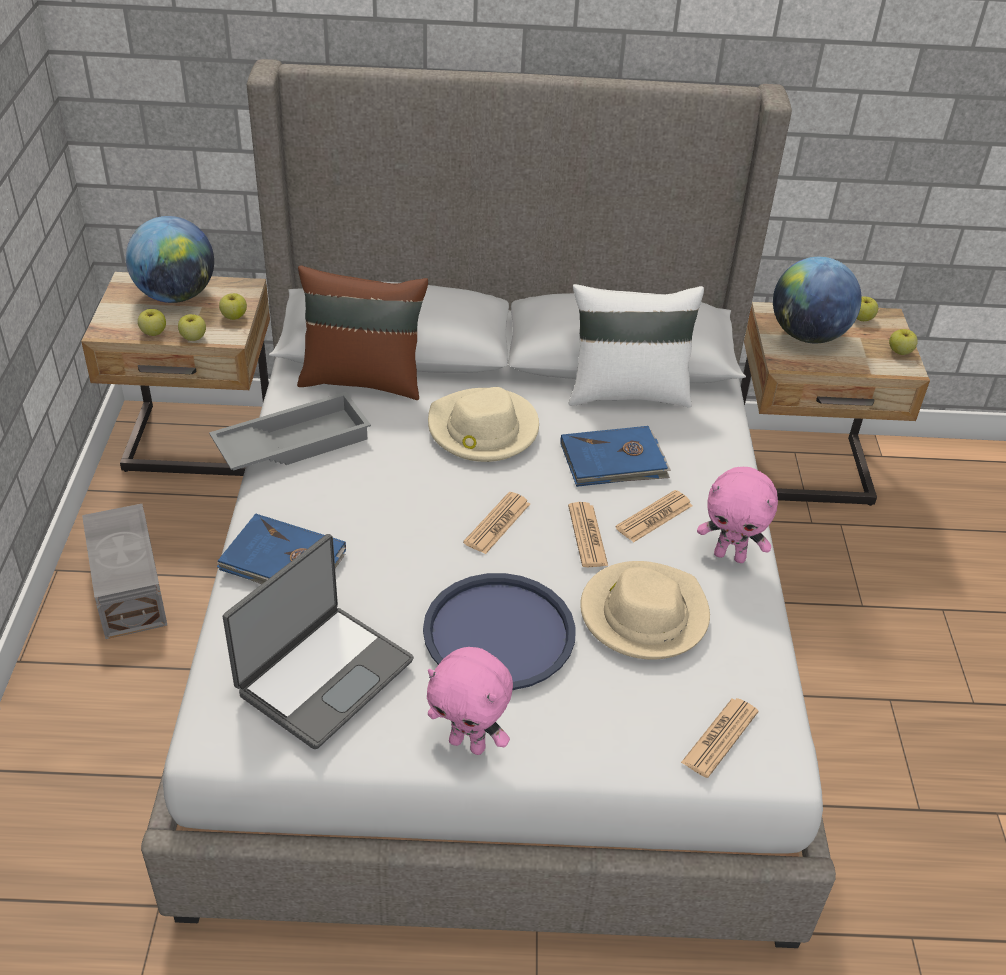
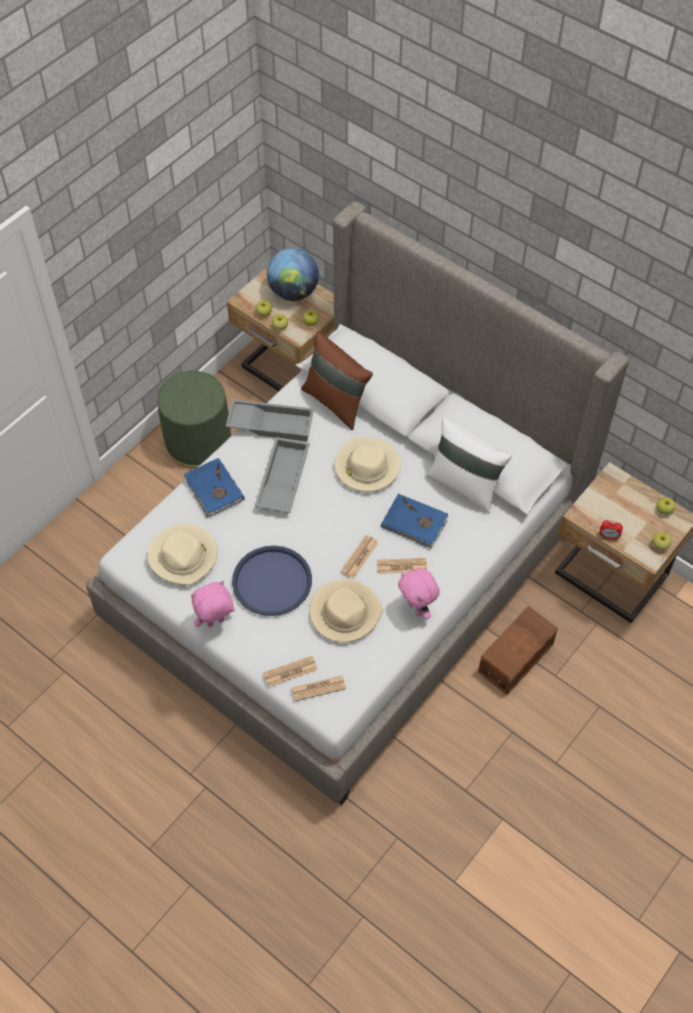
camera: 40 degrees right, 15 degrees up
grey storage box [82,504,167,639] -> green ottoman [157,371,231,468]
laptop [223,534,414,749] -> beige hat [147,524,217,586]
pink plush toy [427,647,513,755] -> pink plush toy turned 90 degrees clockwise [191,581,235,627]
newspaper [463,492,530,554] -> newspaper moved to [263,656,318,687]
globe [773,257,862,343] -> none
none -> grey tray [255,437,310,513]
none -> brown storage box [478,606,558,695]
none -> alarm clock [600,520,623,540]

